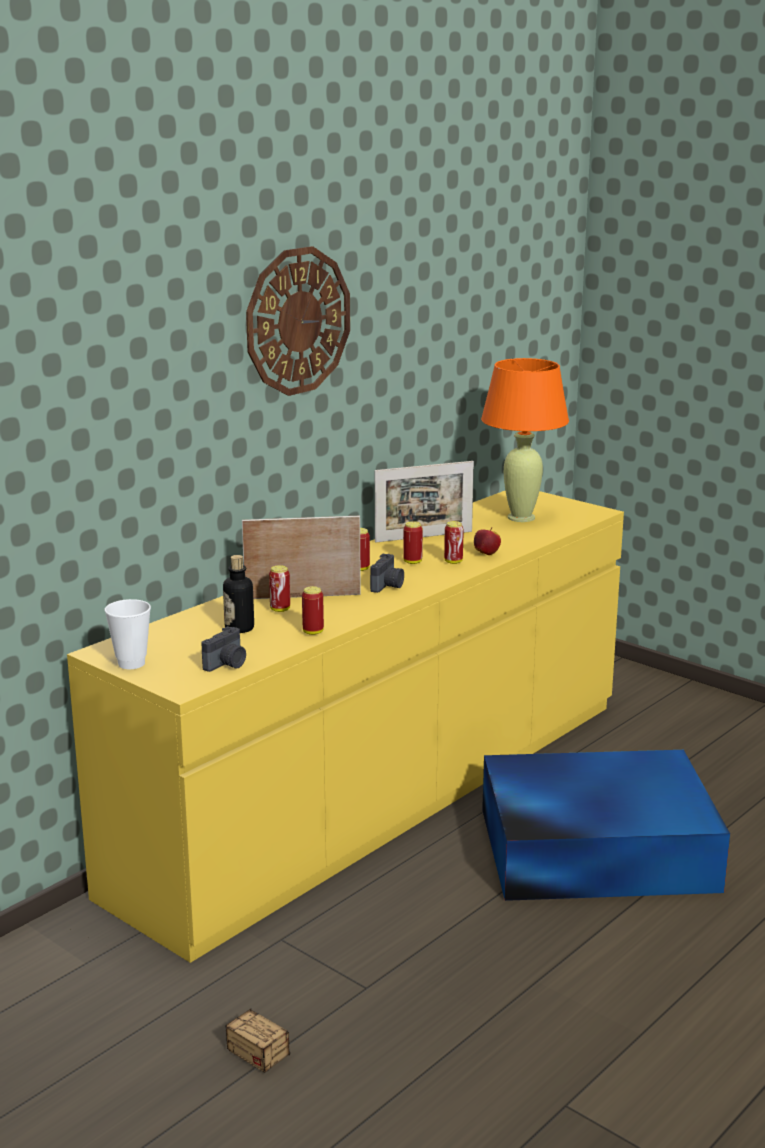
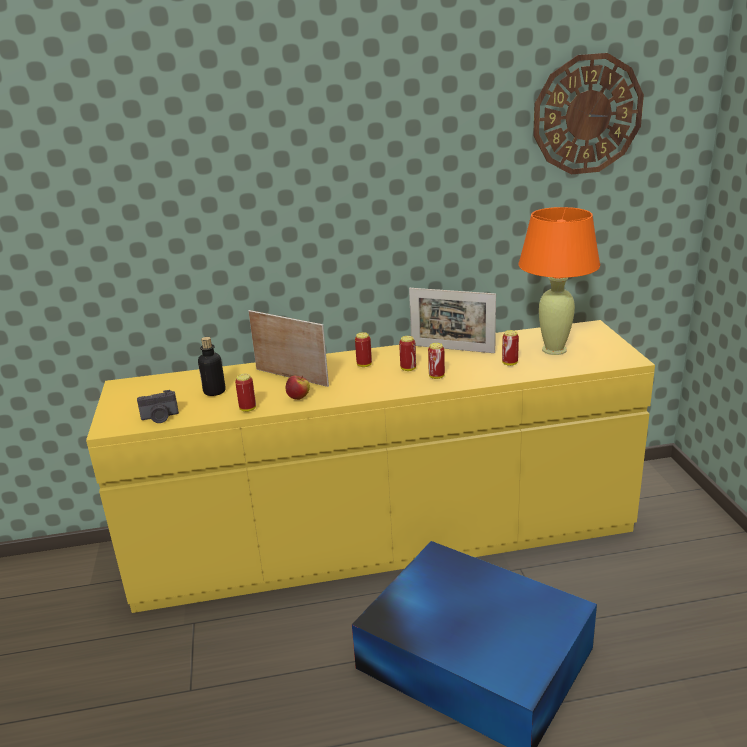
camera: 40 degrees right, 5 degrees up
cup [105,599,151,669] -> none
storage box [225,1006,343,1073] -> none
wall clock [246,246,350,396] -> wall clock moved to [533,53,644,175]
can [269,565,290,612] -> can moved to [502,330,519,366]
camera [370,553,404,593] -> none
apple [474,527,501,555] -> apple moved to [286,376,310,400]

